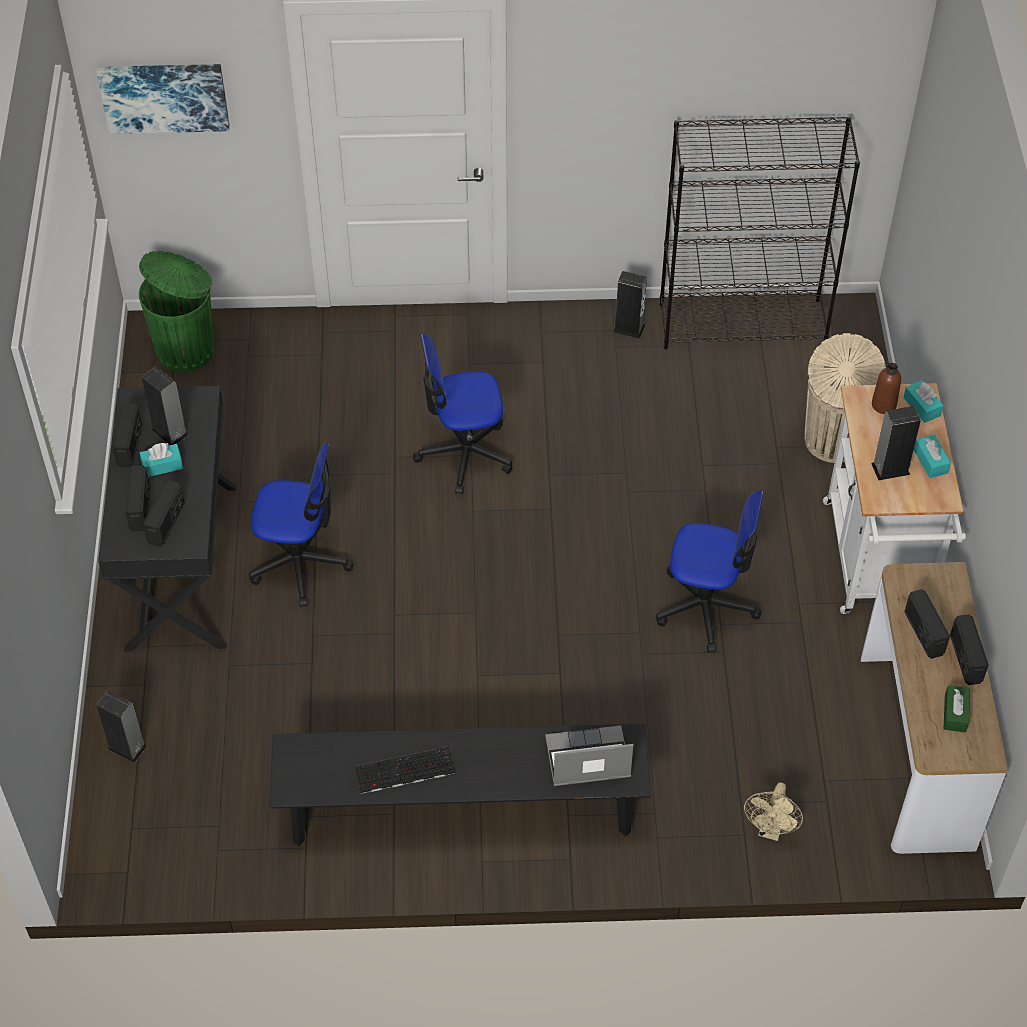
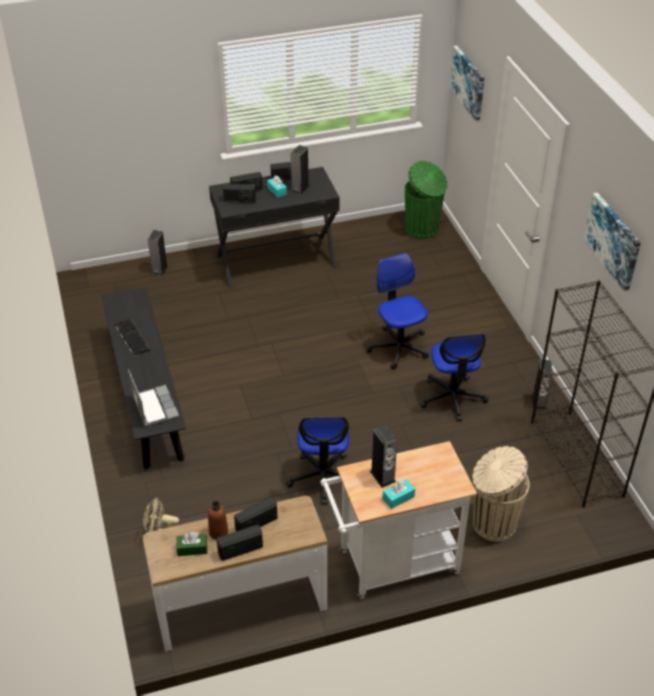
camera: 75 degrees right, 10 degrees down
office chair [249,443,354,607] -> office chair moved to [420,334,488,422]
brown bottle [872,363,901,414] -> brown bottle moved to [208,501,228,540]
turquoise tissue box [903,380,944,423] -> none
none -> picture [584,192,641,291]

